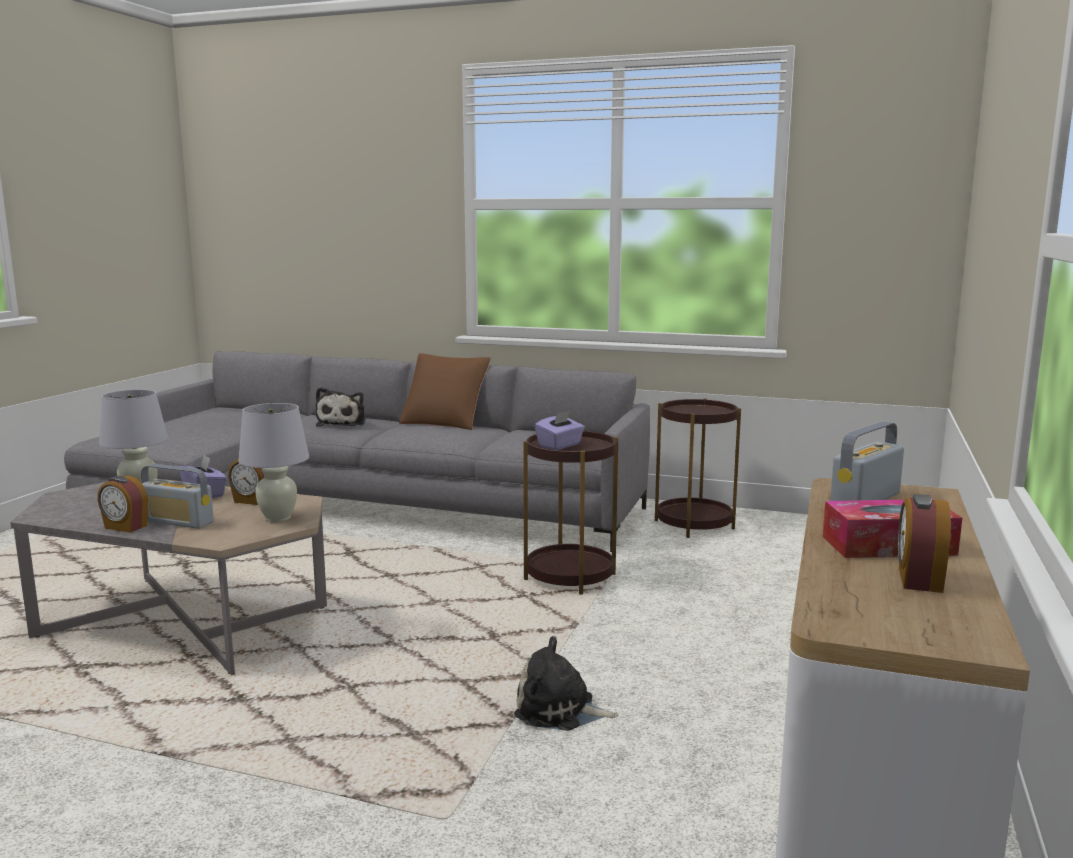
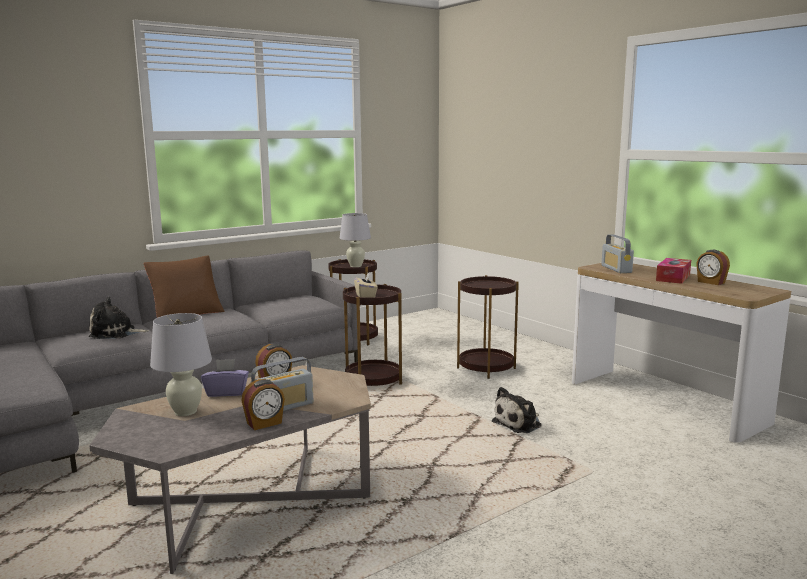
camera: 55 degrees left, 0 degrees up
white table lamp [238,403,309,522] -> white table lamp moved to [340,213,371,267]
plush toy [316,387,366,426] -> plush toy turned 135 degrees clockwise [89,297,149,339]
purple tissue box [535,410,585,450] -> beige tissue box [354,273,378,298]
none -> brown side table [457,275,519,379]

